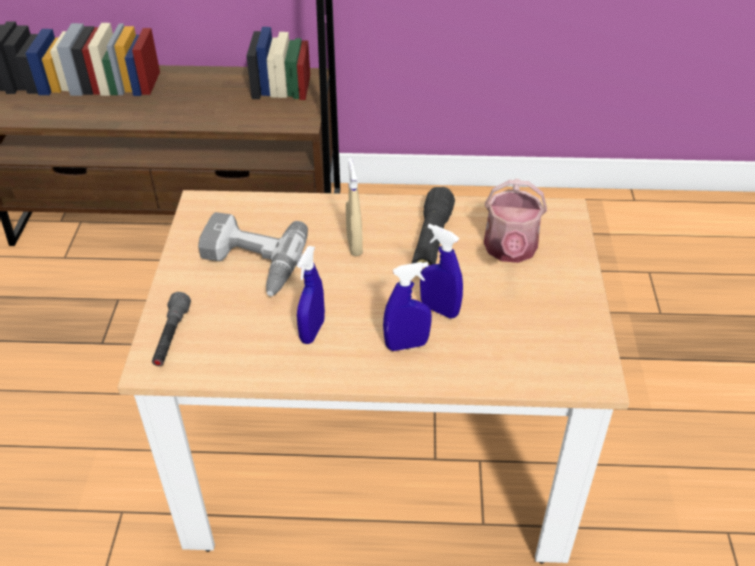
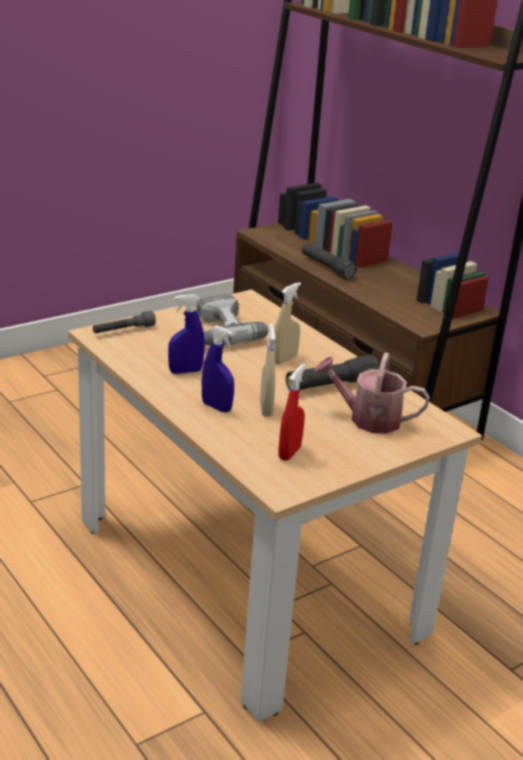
camera: 50 degrees right, 15 degrees down
blue spray bottle [420,224,463,318] -> beige spray bottle [260,324,276,417]
watering can [484,178,547,263] -> watering can turned 45 degrees clockwise [315,352,430,434]
none -> red spray bottle [278,364,306,461]
none -> black flashlight [302,242,357,279]

